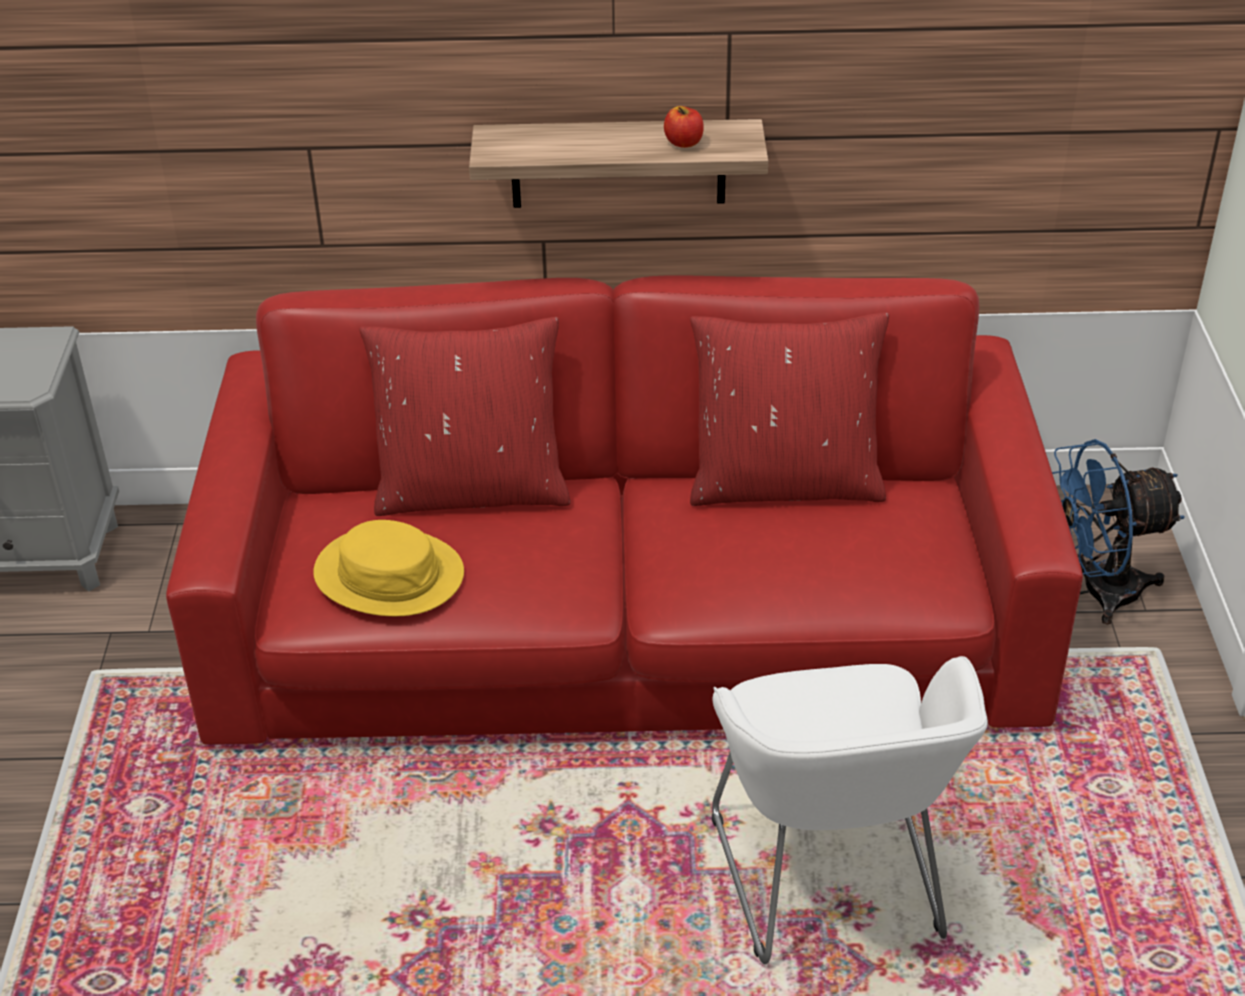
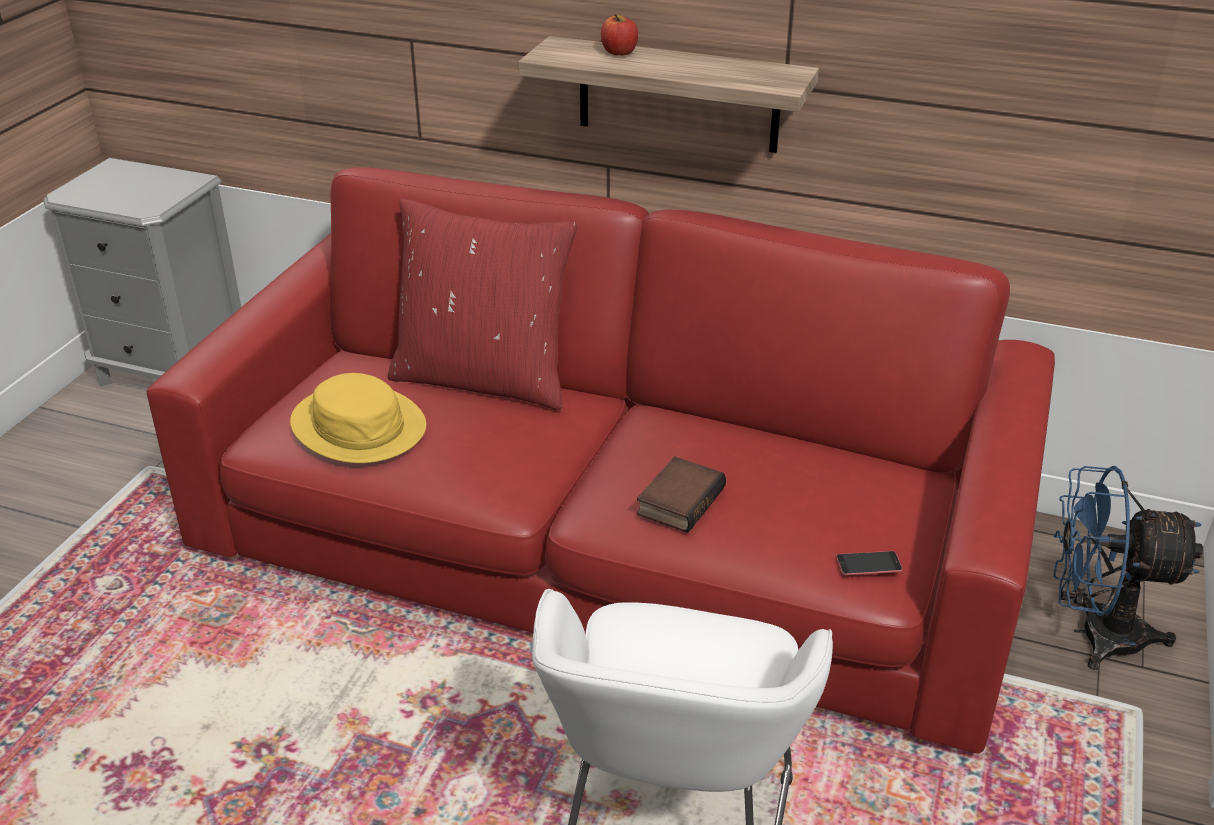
camera: 20 degrees right, 5 degrees down
apple [664,106,704,148] -> apple moved to [601,14,638,56]
red pillow [690,312,889,506] -> none
none -> book [637,457,726,533]
none -> phone [836,551,903,575]

